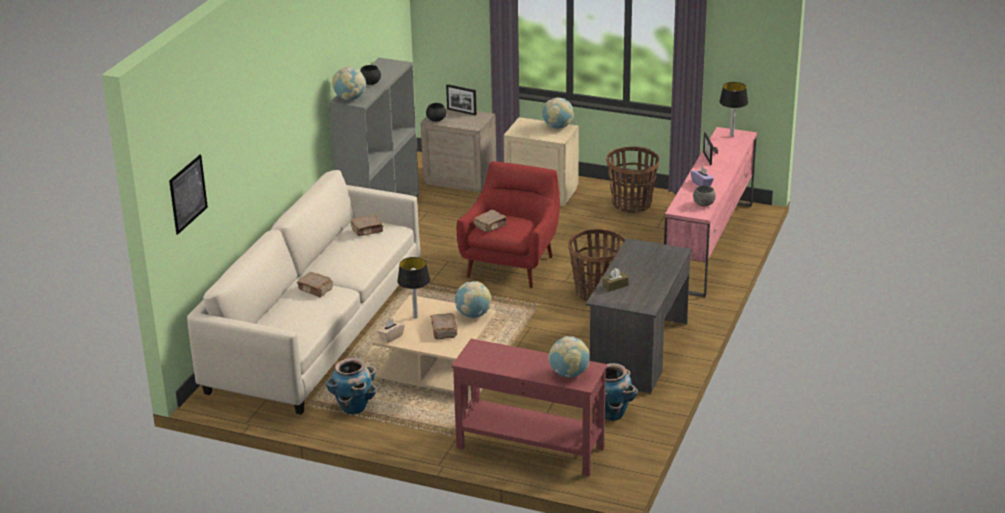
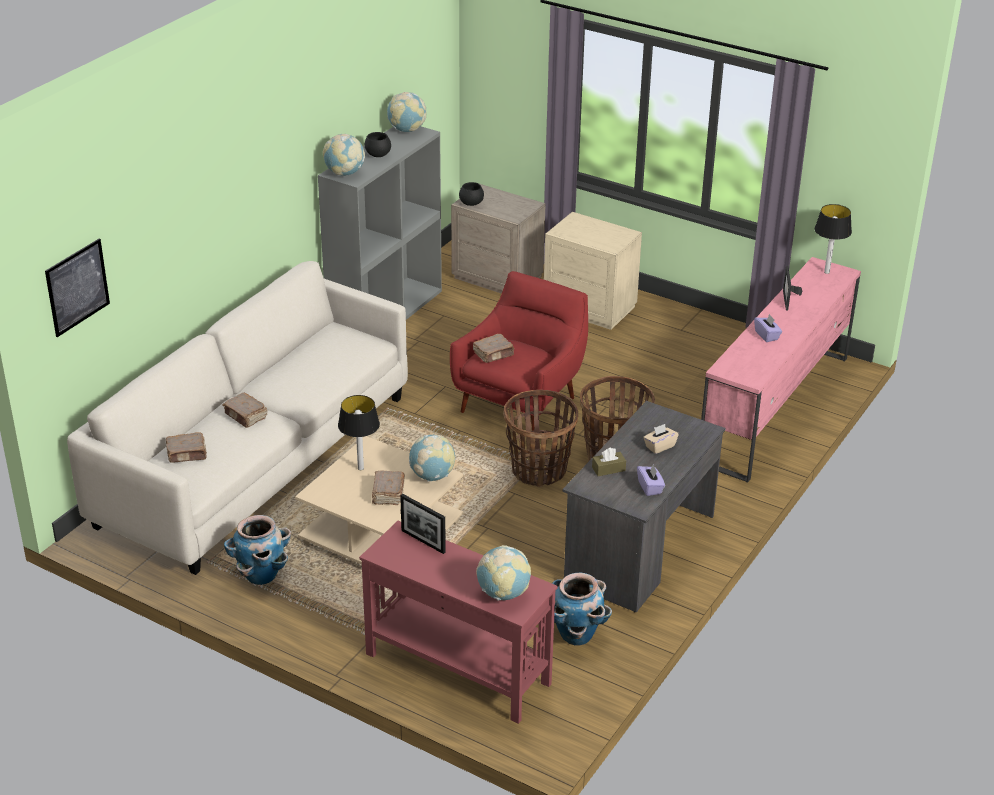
camera: 10 degrees right, 5 degrees up
brown book [351,214,383,236] -> brown book moved to [166,432,207,463]
beige tissue box [378,319,404,343] -> beige tissue box moved to [643,424,679,454]
picture frame [446,84,477,115] -> picture frame moved to [400,494,446,554]
globe [543,98,574,129] -> globe moved to [387,92,427,132]
basket [606,146,659,213] -> basket moved to [503,390,578,487]
grey bowl [693,185,716,206] -> none
none -> purple tissue box [637,464,665,496]

